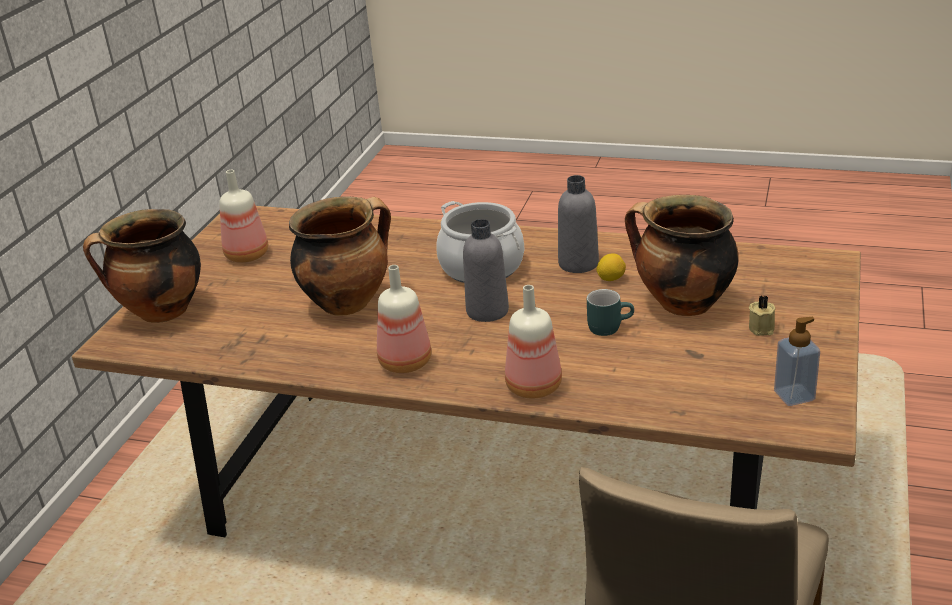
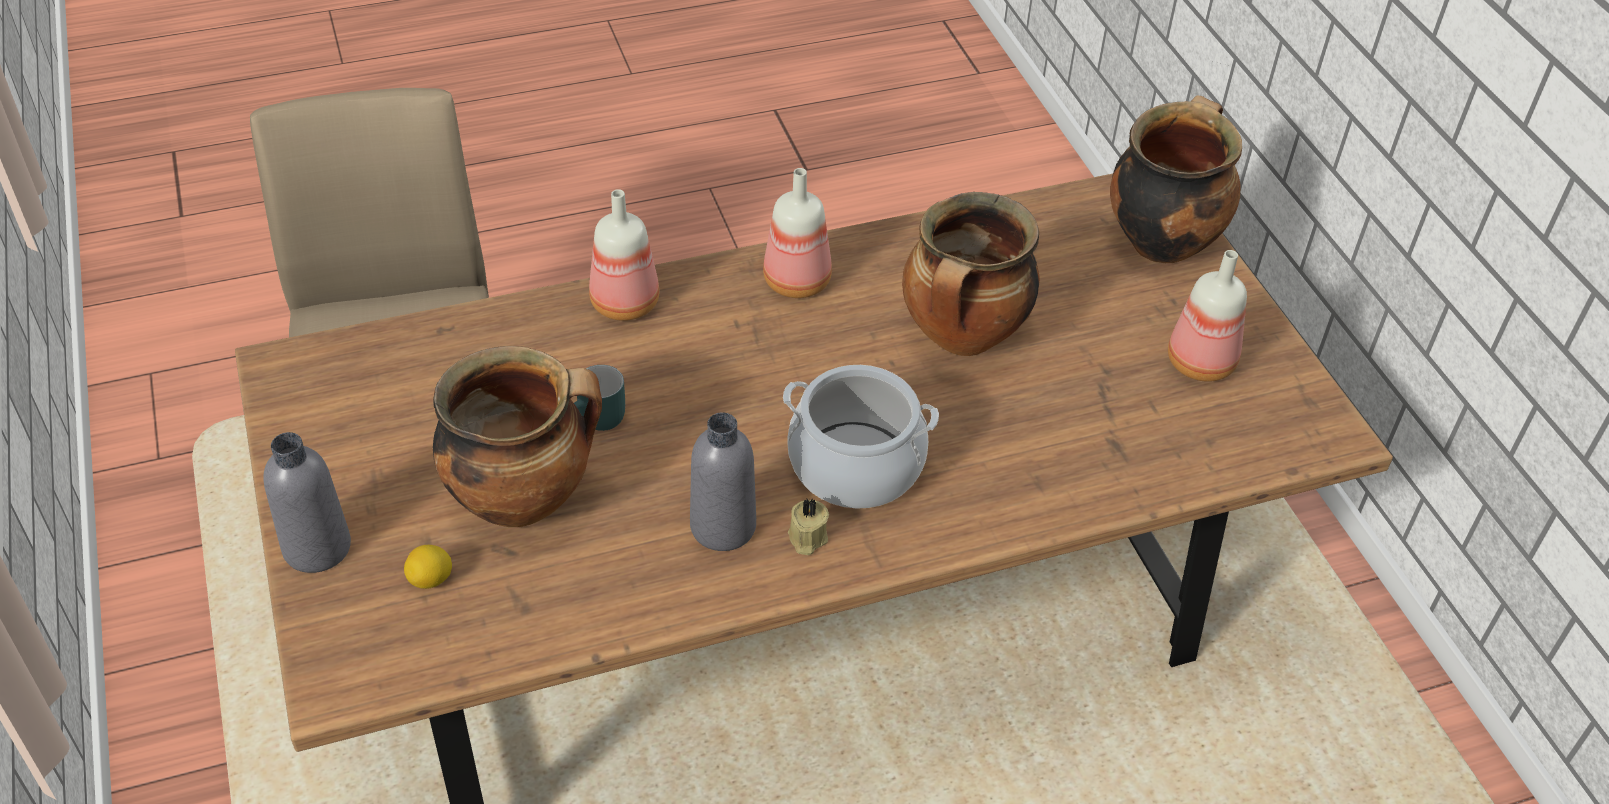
camera: 140 degrees right, 15 degrees up
grey bottle [463,219,509,322] -> grey bottle moved to [264,432,351,573]
lemon [597,253,626,281] -> lemon moved to [404,545,452,589]
beige candle [749,296,775,336] -> beige candle moved to [788,498,829,555]
soap dispenser [774,317,820,406] -> none

